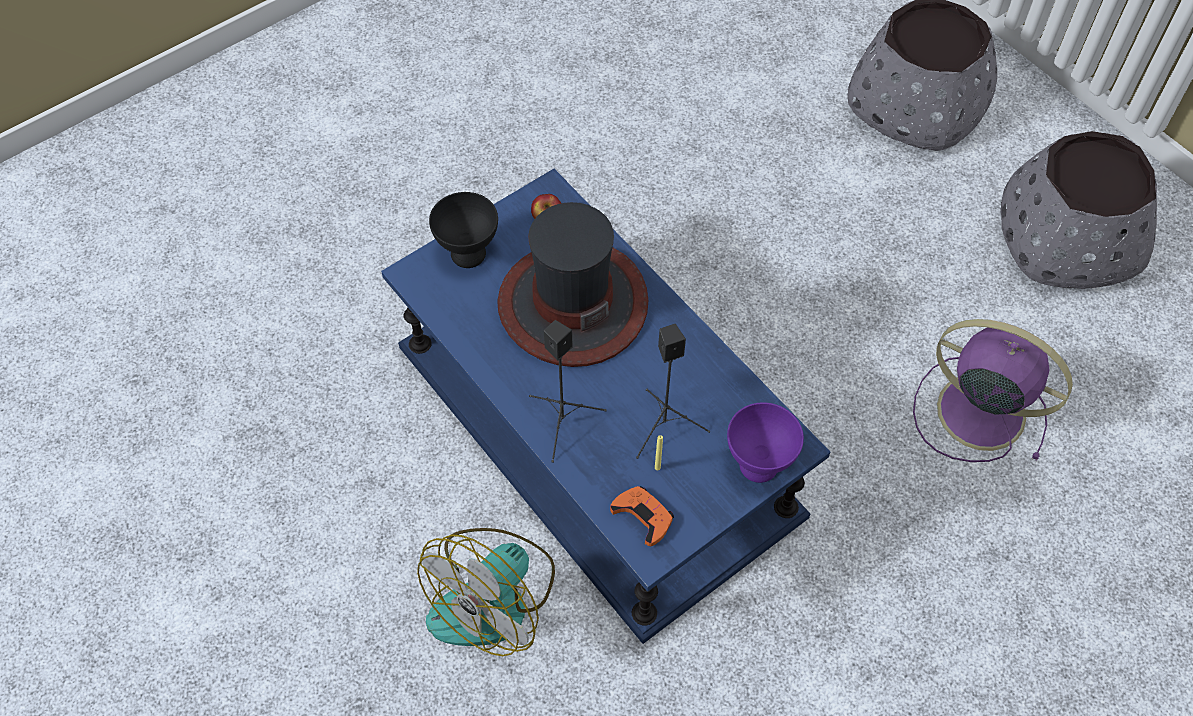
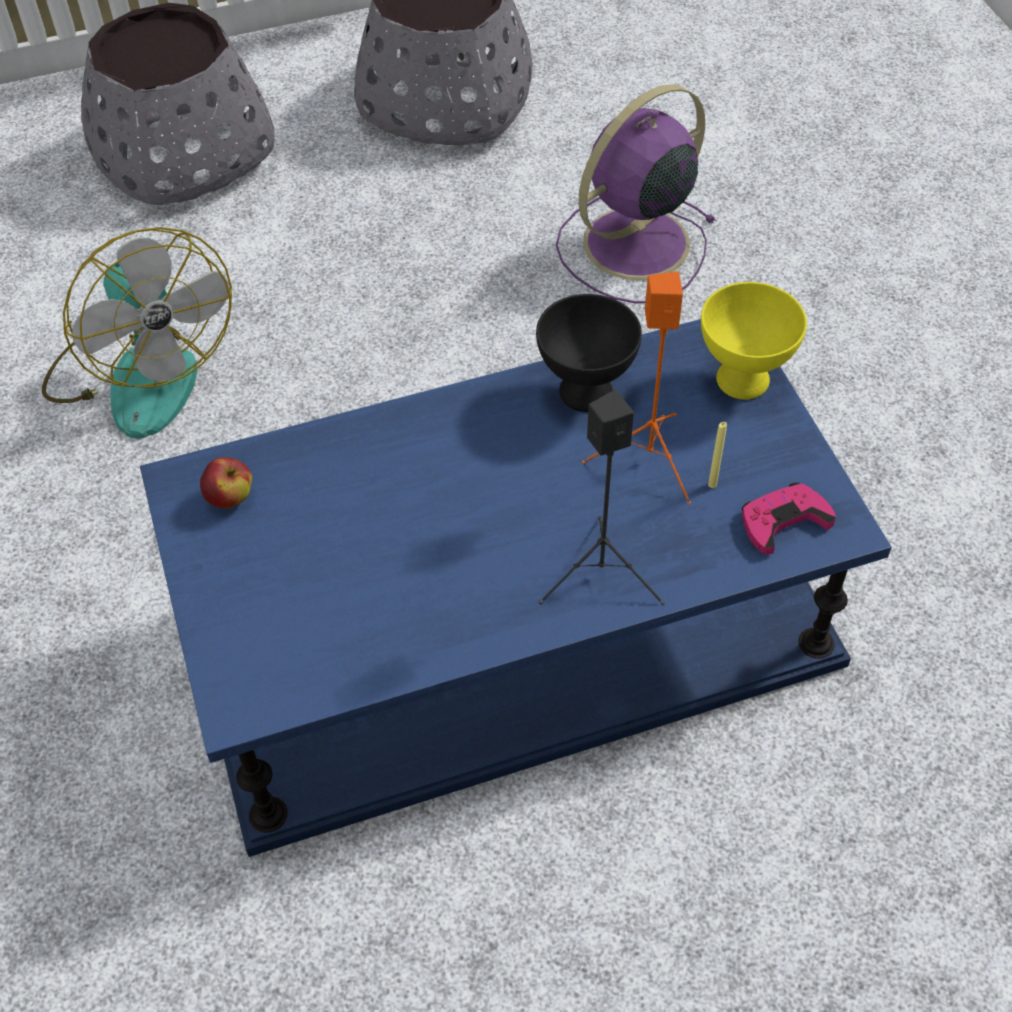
camera: 70 degrees left, 5 degrees down
fan [417,528,555,656] -> fan moved to [42,227,232,438]
black bowl [429,192,498,268] -> black bowl moved to [536,294,642,412]
hat [497,202,649,367] -> none
orange game controller [610,486,674,546] -> pink game controller [742,482,836,555]
black speaker [636,324,710,459] -> orange speaker [582,271,691,504]
purple bowl [727,402,804,483] -> yellow bowl [701,282,807,400]

